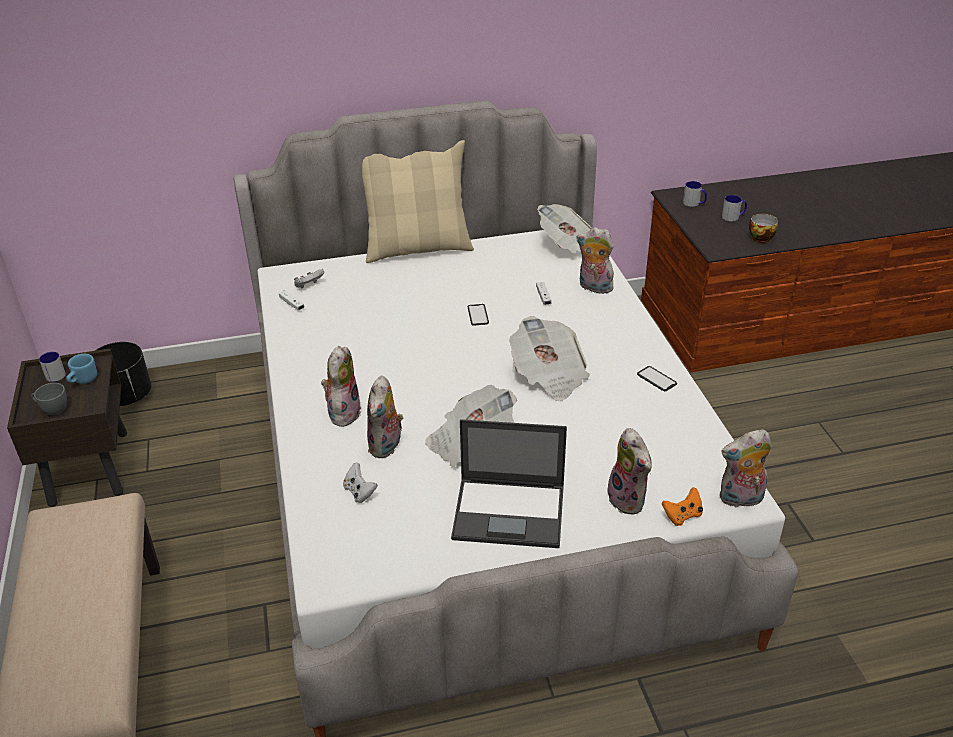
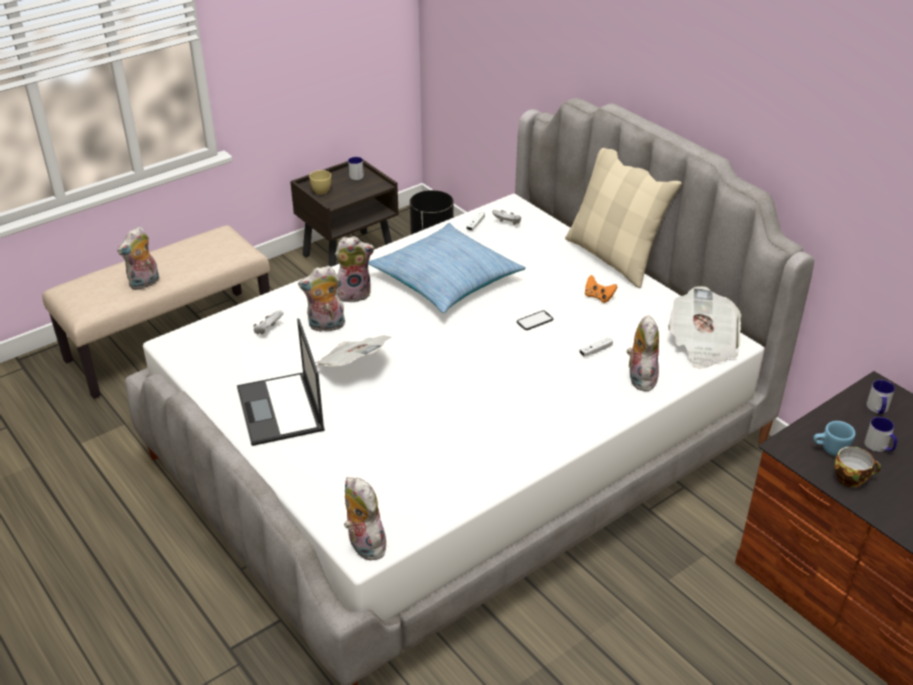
camera: 65 degrees right, 0 degrees up
grey cup [31,383,67,416] -> yellow cup [309,170,331,195]
blue mug [66,354,97,384] -> blue mug moved to [813,421,856,456]
newspaper [509,316,590,401] -> none
plush toy [607,428,652,515] -> plush toy moved to [117,227,159,290]
phone [637,366,677,391] -> none
orange game controller [662,487,703,526] -> orange game controller moved to [585,275,617,303]
none -> pillow [368,223,526,313]

